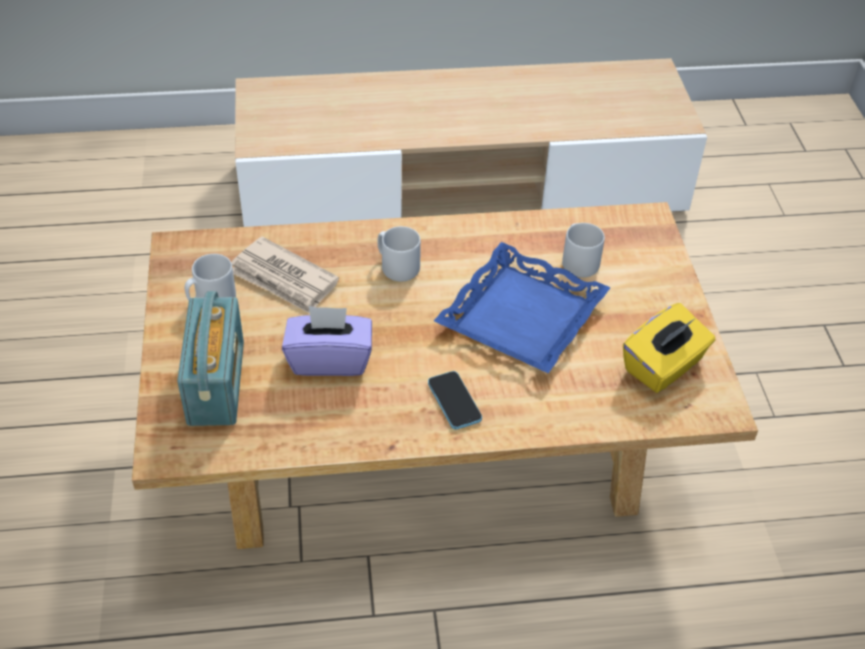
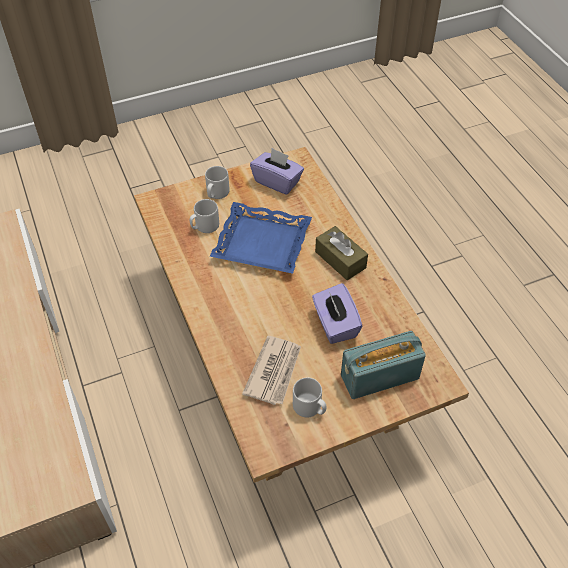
camera: 105 degrees left, 5 degrees up
grey mug [377,226,421,281] -> grey mug moved to [205,166,230,199]
phone [428,371,482,430] -> brown tissue box [315,226,368,280]
yellow tissue box [623,303,715,393] -> purple tissue box [250,148,304,195]

